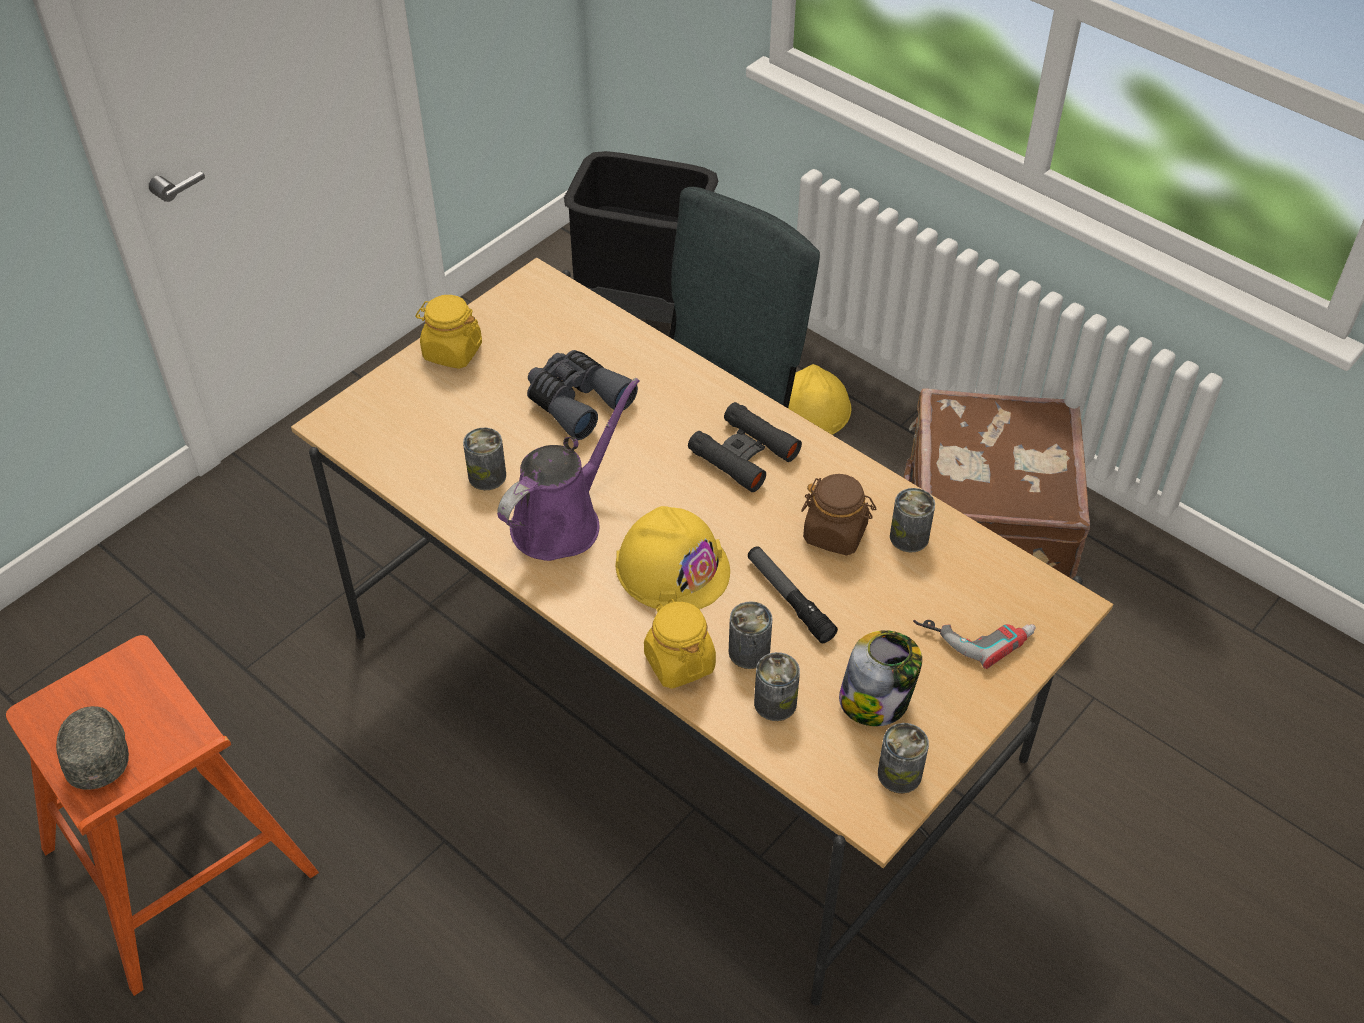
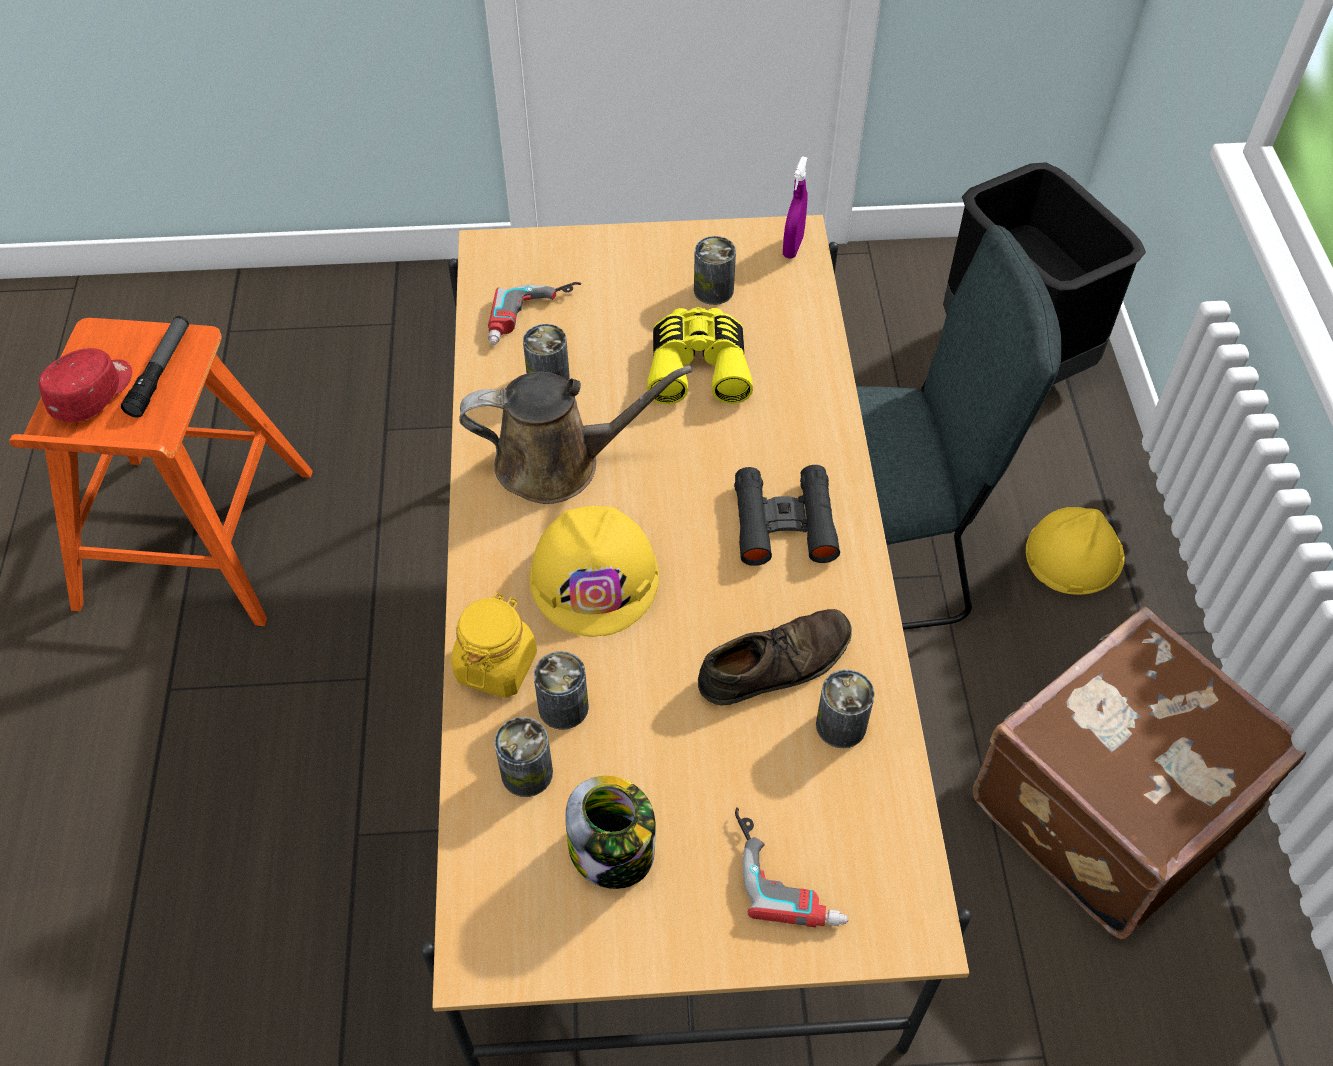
camera: 45 degrees right, 5 degrees up
grey cap [56,706,129,790] -> red cap [39,348,132,423]
yellow jar [415,295,482,369] -> none
purple watering can [497,378,640,561] -> brown watering can [459,366,693,504]
grey binoculars [527,350,638,440] -> yellow binoculars [647,307,753,404]
flashlight [748,546,838,643] -> flashlight moved to [121,316,189,418]
brown jar [801,474,876,555] -> brown shoe [698,609,852,706]
can [878,723,929,793] -> can moved to [694,236,736,305]
none -> power drill [488,282,582,345]
none -> purple spray bottle [783,156,808,258]

